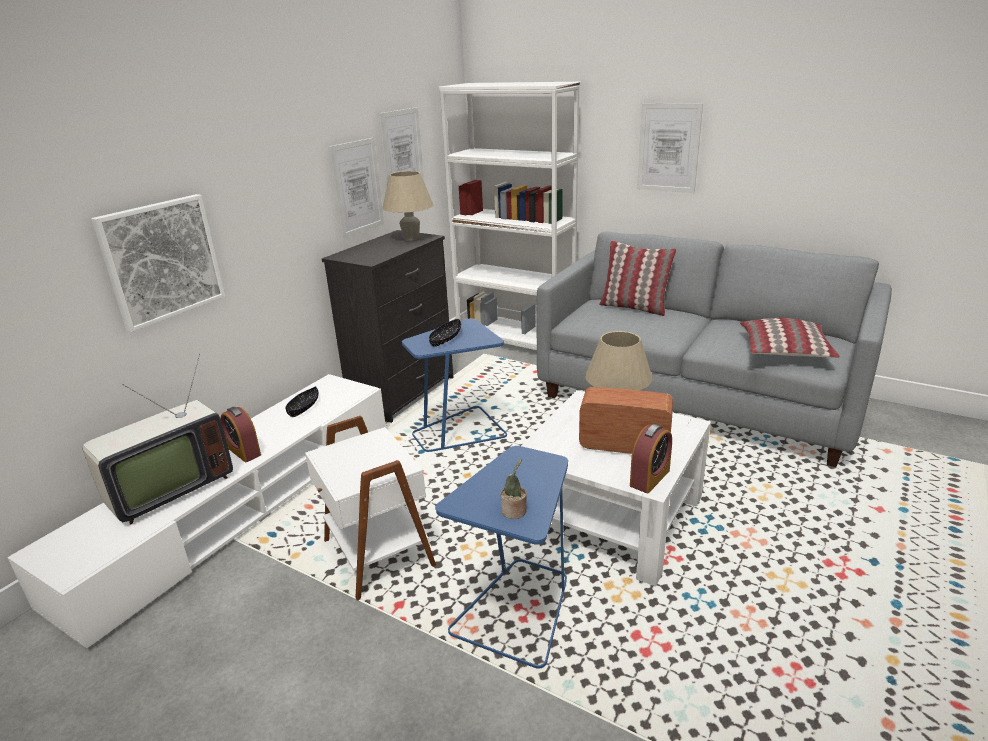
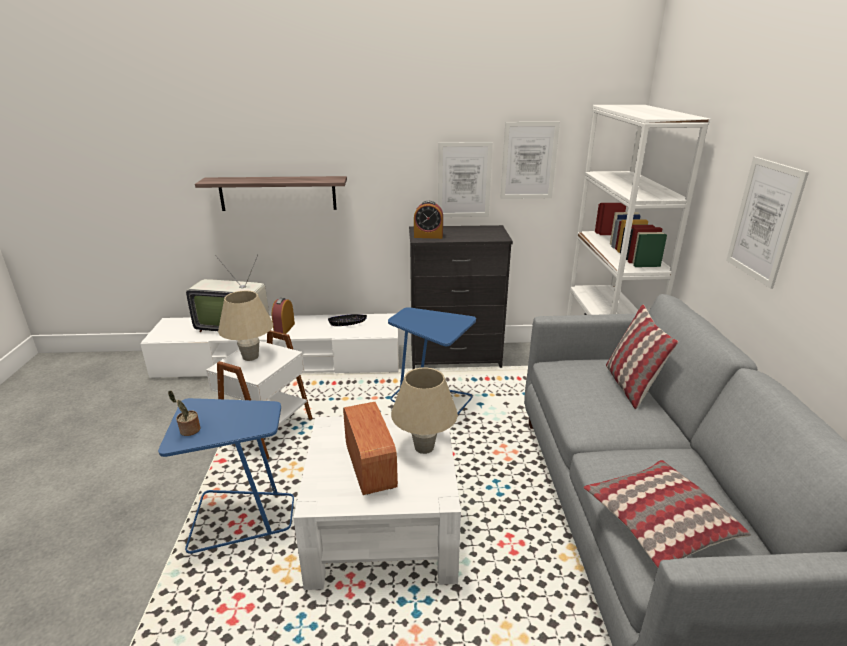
camera: 55 degrees right, 0 degrees up
picture [91,194,225,332] -> shelf [195,176,347,211]
beige table lamp [383,171,433,241] -> beige table lamp moved to [218,291,273,361]
black bowl [429,319,461,347] -> none
alarm clock [630,424,672,493] -> alarm clock moved to [414,201,443,239]

